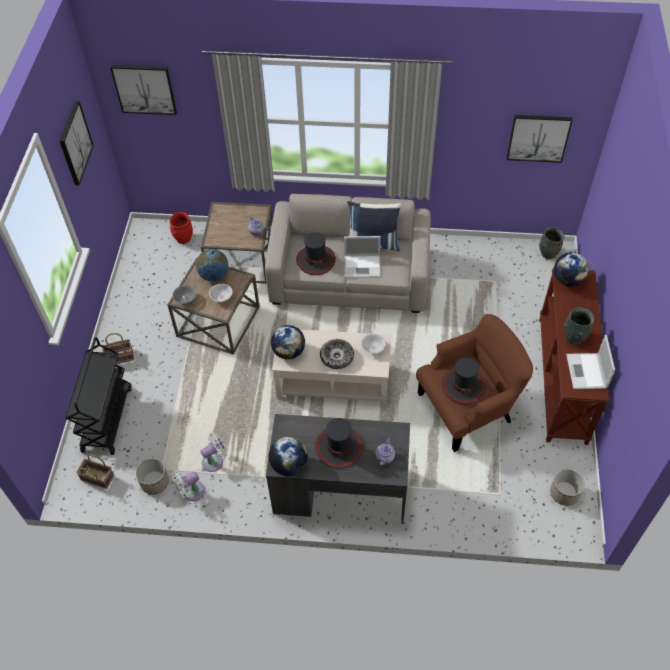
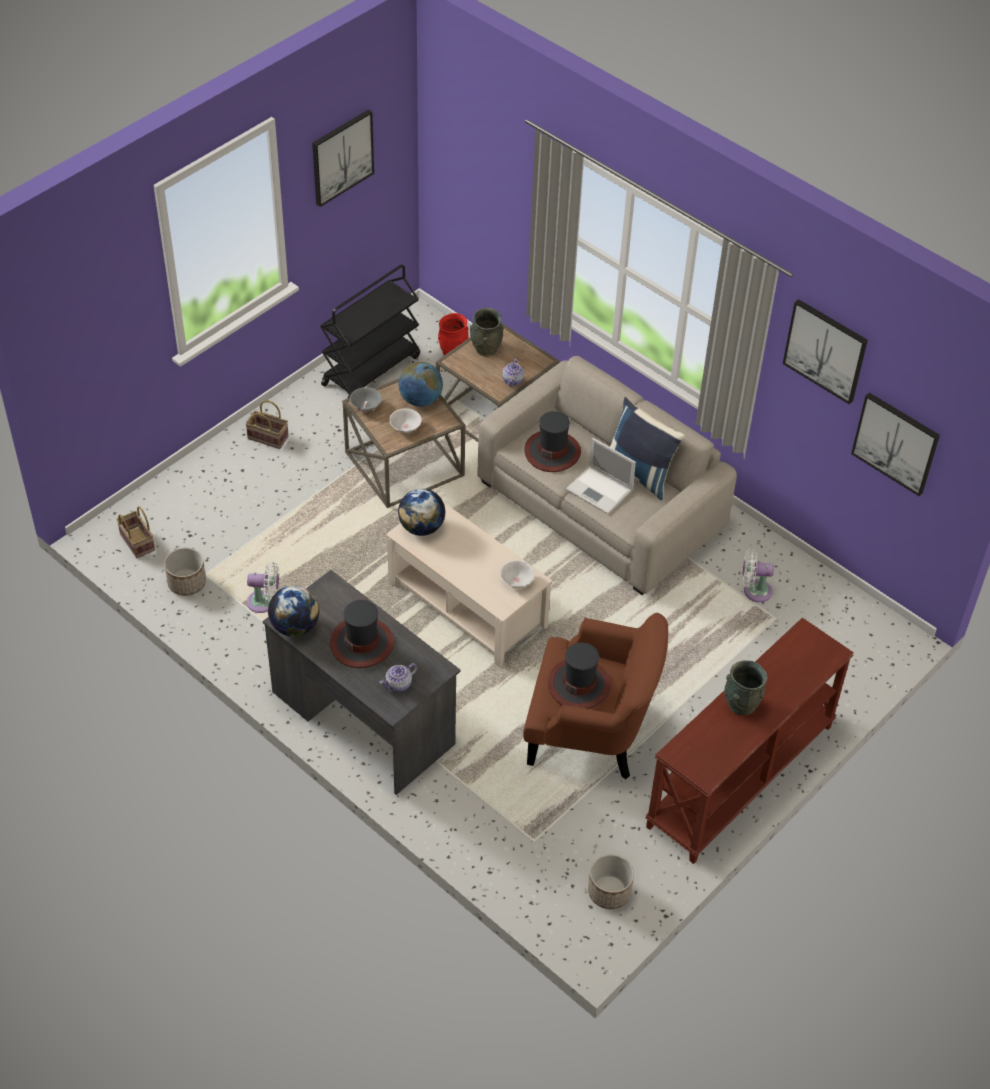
camera: 35 degrees right, 5 degrees down
black cart [65,337,131,455] -> black cart moved to [320,264,420,398]
picture [110,65,177,115] -> picture moved to [783,299,868,404]
white fan [171,470,205,501] -> white fan moved to [742,549,774,602]
bowl [320,339,354,369] -> none
grey vase [539,227,565,259] -> grey vase moved to [470,308,504,357]
globe [554,252,589,286] -> none
laptop [566,335,615,389] -> none

